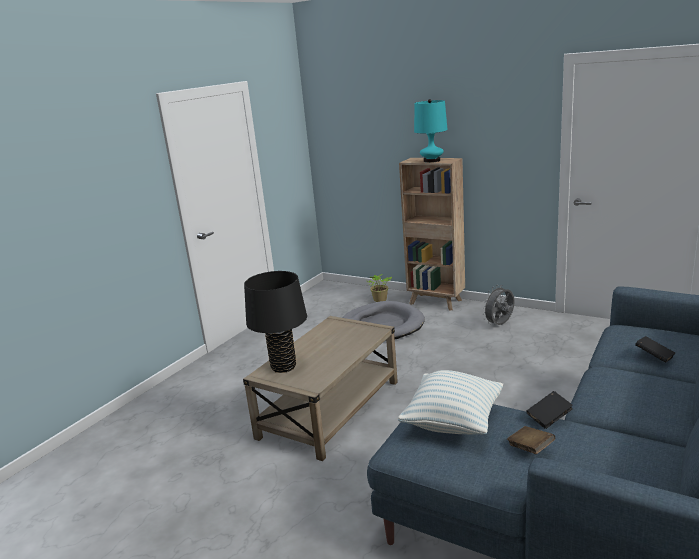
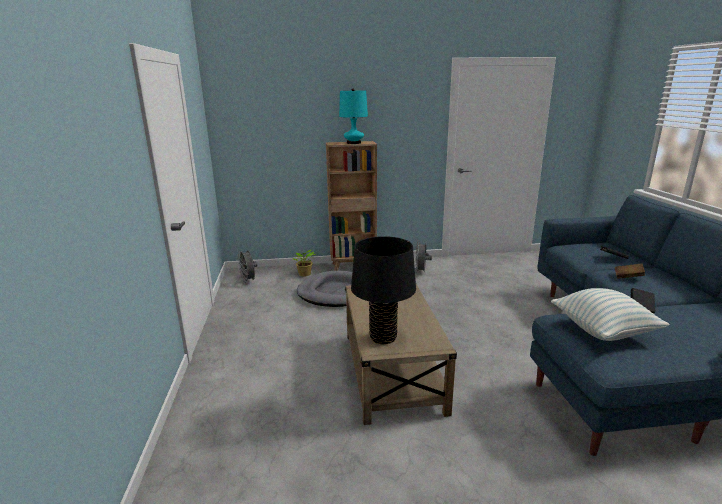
camera: 40 degrees left, 0 degrees up
brown book [507,426,555,454] -> brown book moved to [615,263,645,279]
none -> grey fan [237,250,258,284]

